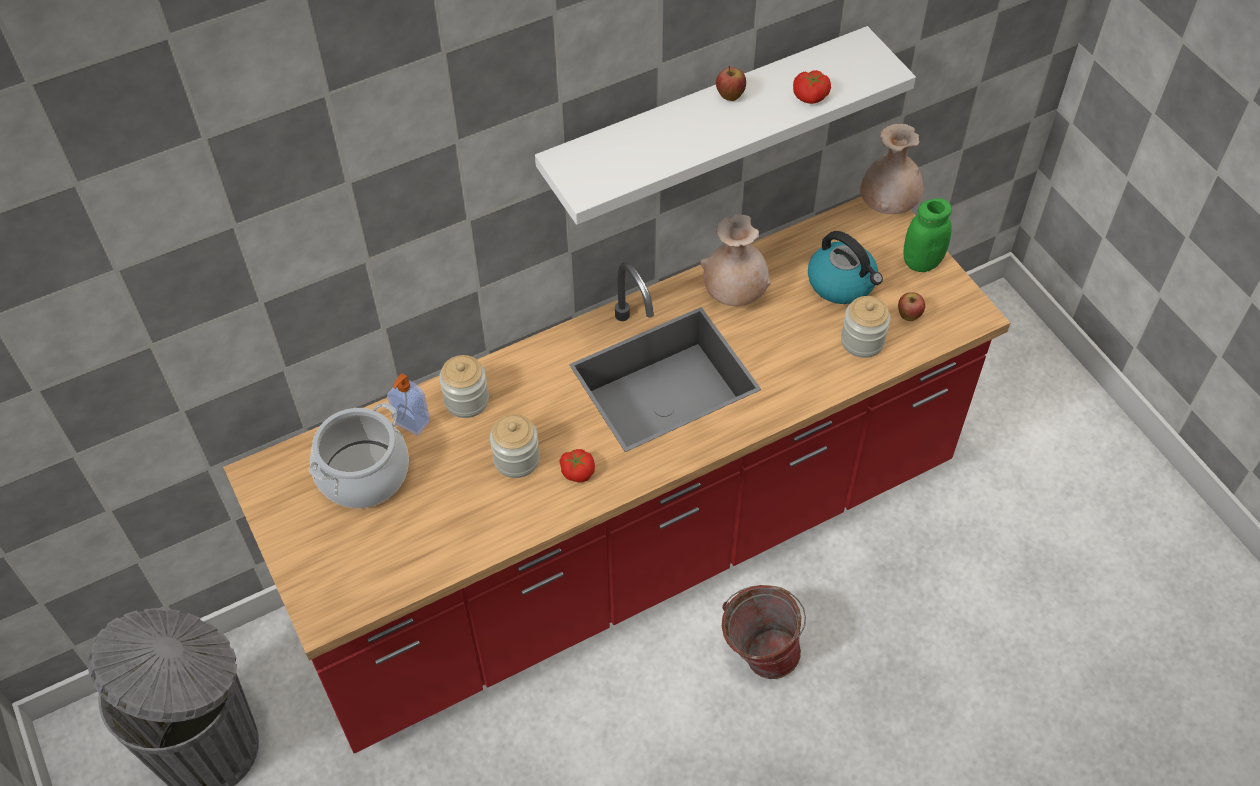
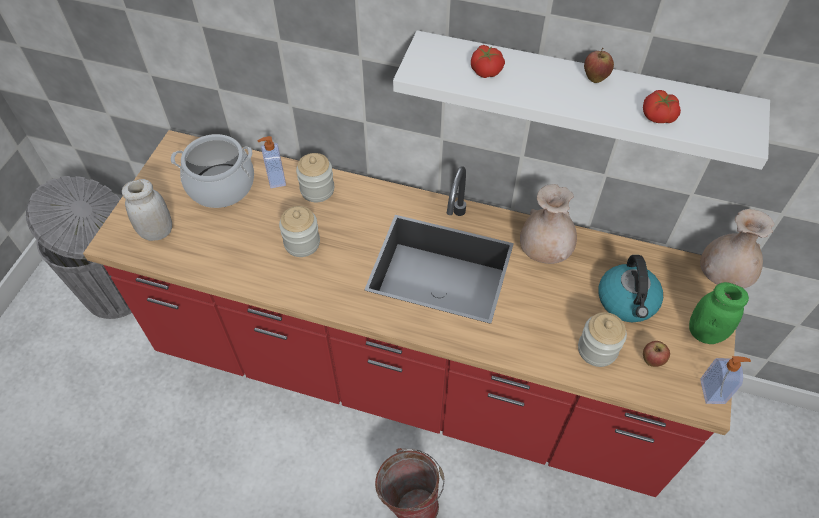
camera: 45 degrees right, 0 degrees up
tomato [559,449,595,483] -> tomato moved to [471,45,505,78]
none -> white jar [122,179,172,241]
none -> soap dispenser [700,356,751,404]

